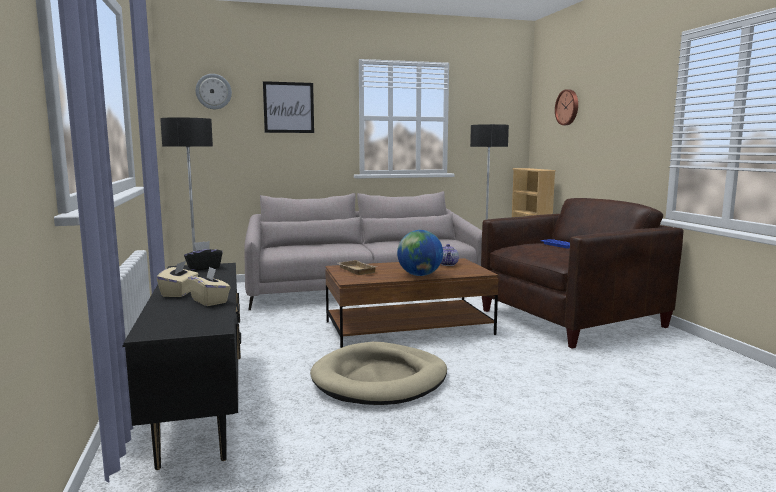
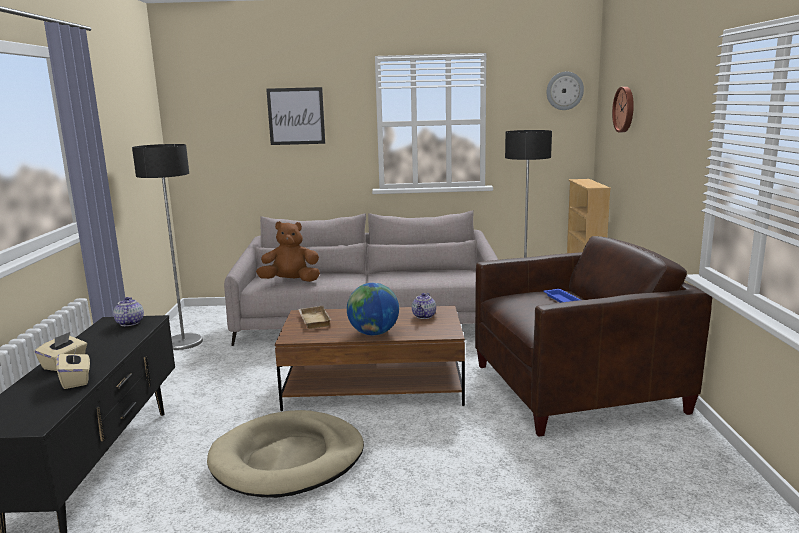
camera: 15 degrees right, 5 degrees up
black tissue box [184,241,223,271] -> teapot [113,297,144,326]
wall clock [196,74,232,109] -> wall clock moved to [546,71,584,110]
none -> brown plush toy [256,221,320,282]

